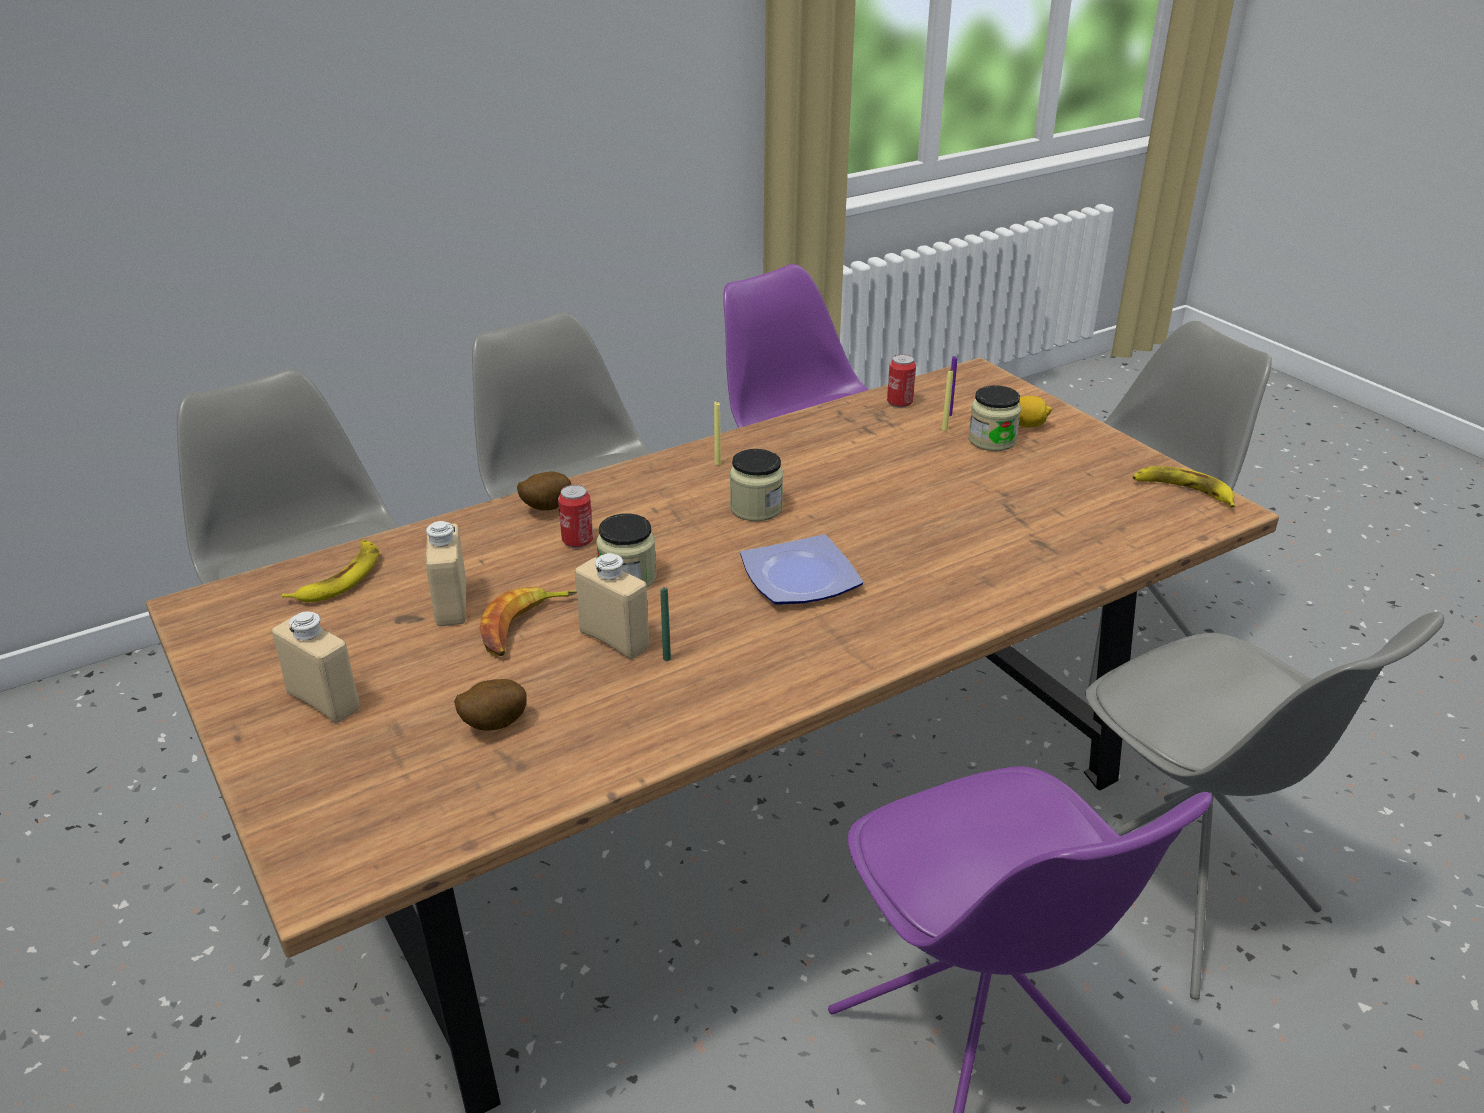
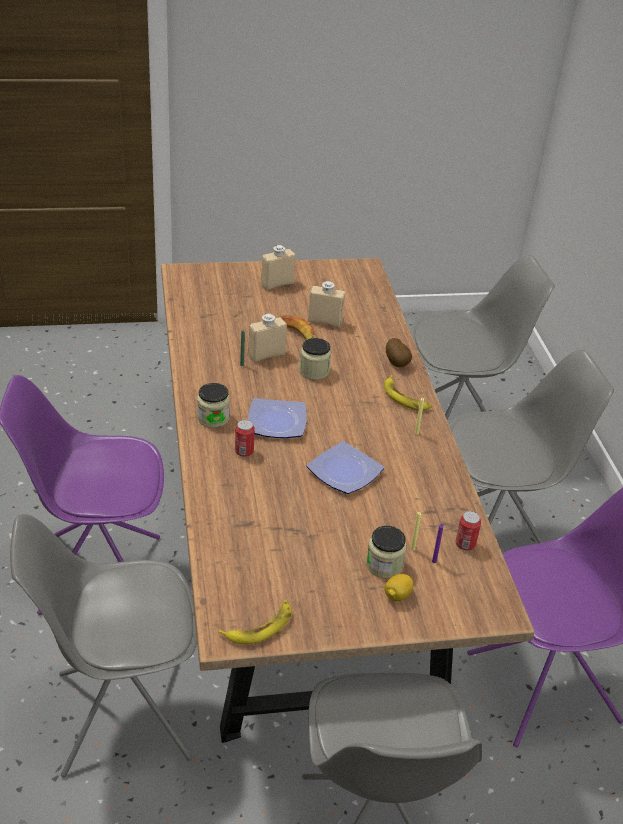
camera: 110 degrees right, 5 degrees up
banana [282,539,379,602] -> banana moved to [384,375,432,411]
potato [454,679,526,731] -> none
can [558,485,593,548] -> can moved to [235,420,255,457]
jar [730,449,783,521] -> jar moved to [197,383,230,428]
none -> plate [306,441,384,494]

